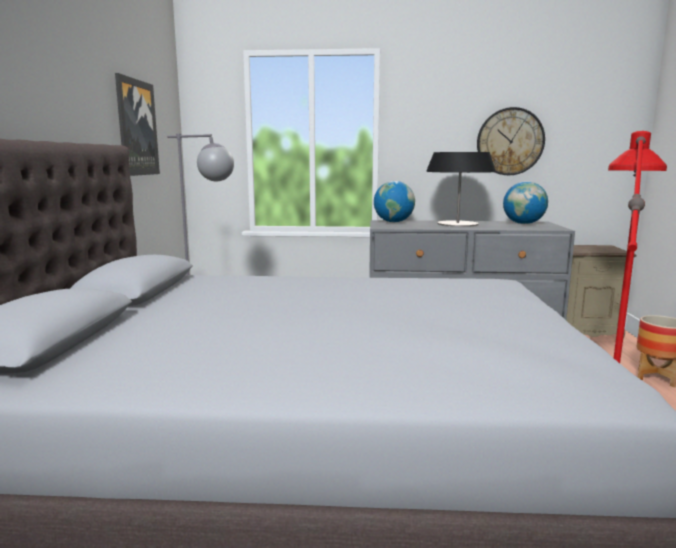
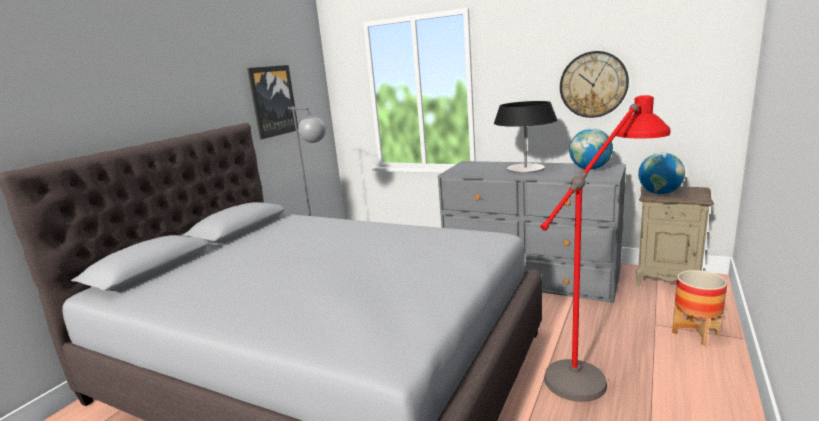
camera: 25 degrees right, 5 degrees up
globe [374,181,415,222] -> globe moved to [638,153,685,194]

